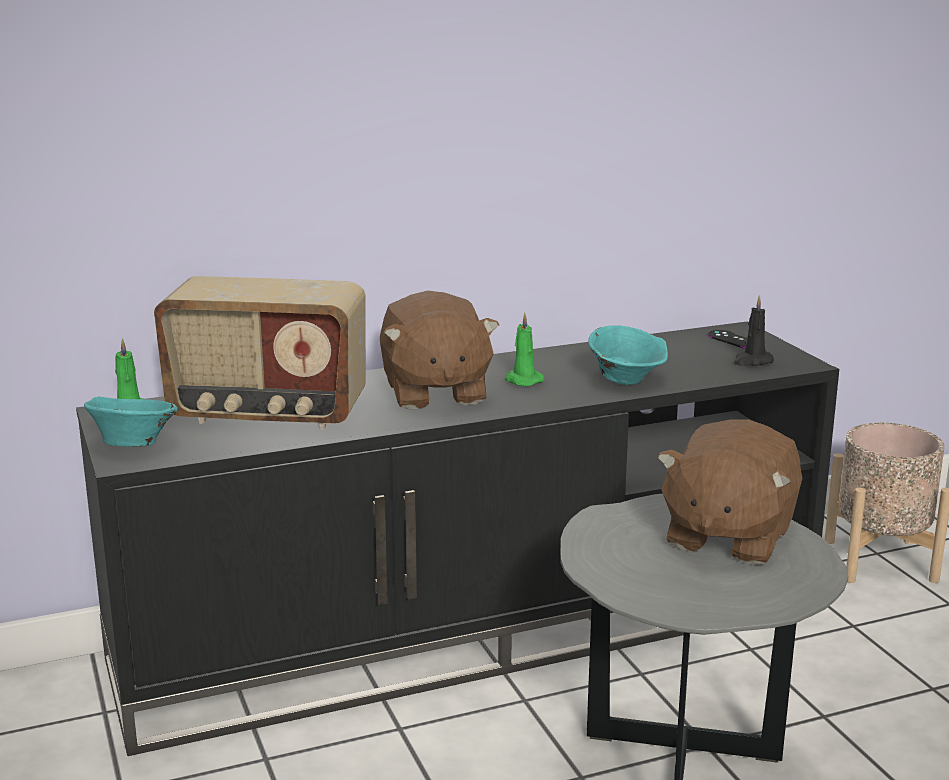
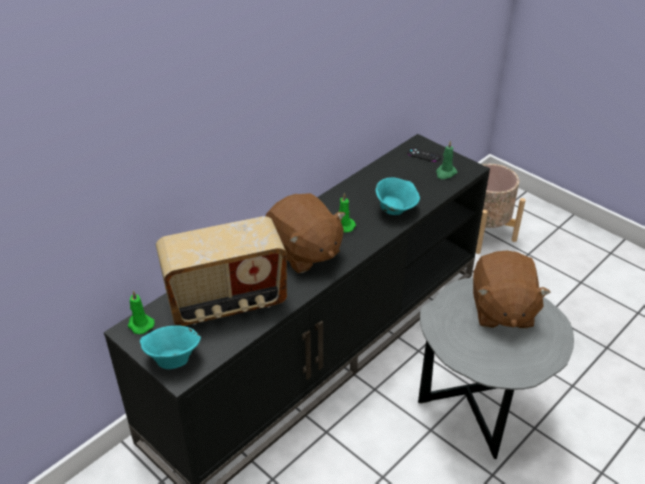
camera: 25 degrees left, 20 degrees up
black candle [734,295,774,366] -> green candle [436,141,457,179]

